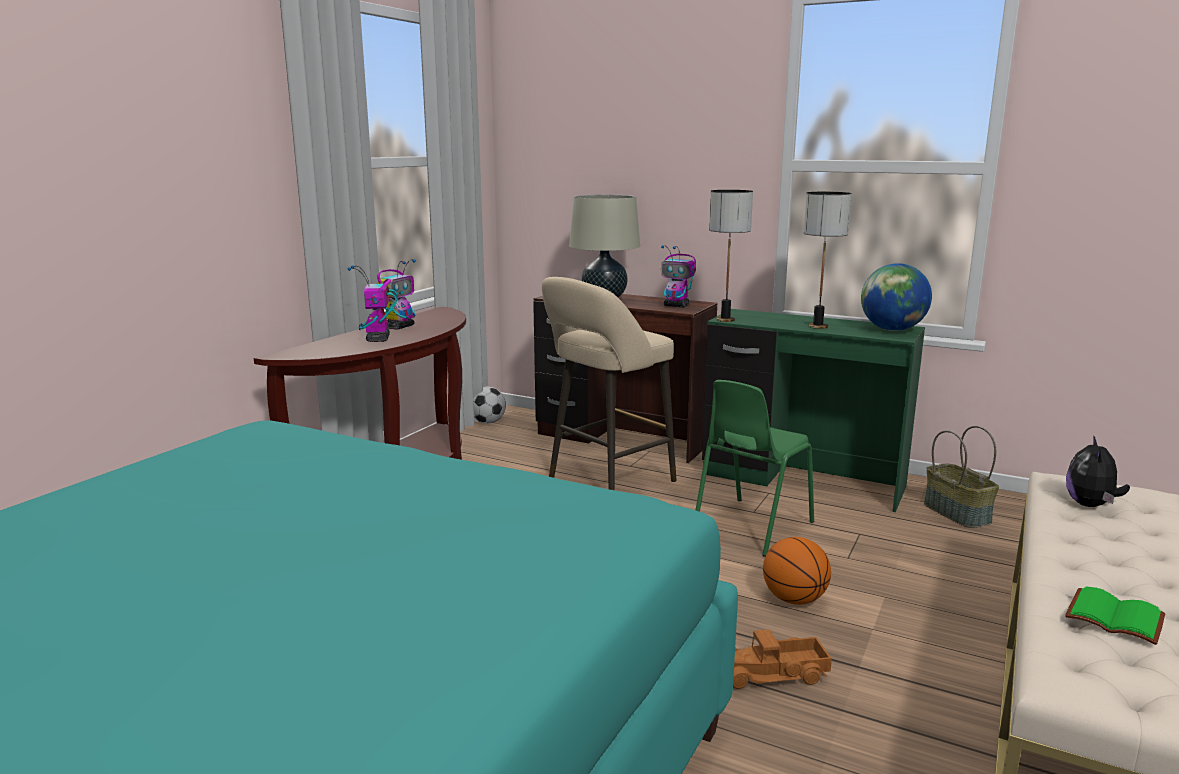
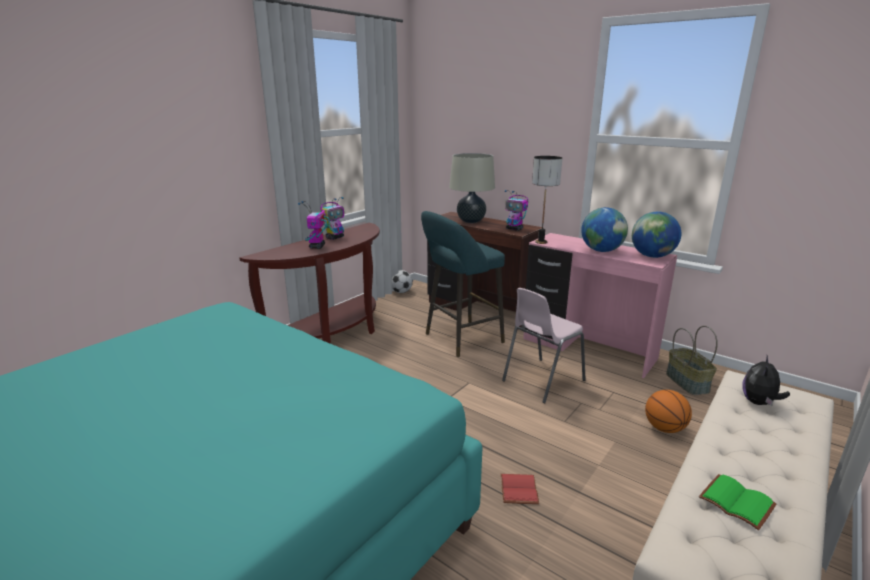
camera: 10 degrees right, 5 degrees up
beige stool [542,277,677,490] -> turquoise stool [421,211,505,357]
green chair [696,380,814,557] -> pink chair [502,288,586,403]
green desk [702,309,925,513] -> pink desk [523,233,677,378]
toy truck [733,629,832,689] -> red book [501,474,539,504]
basketball [763,537,831,605] -> basketball moved to [645,390,692,433]
table lamp [804,192,851,329] -> globe [581,207,628,252]

